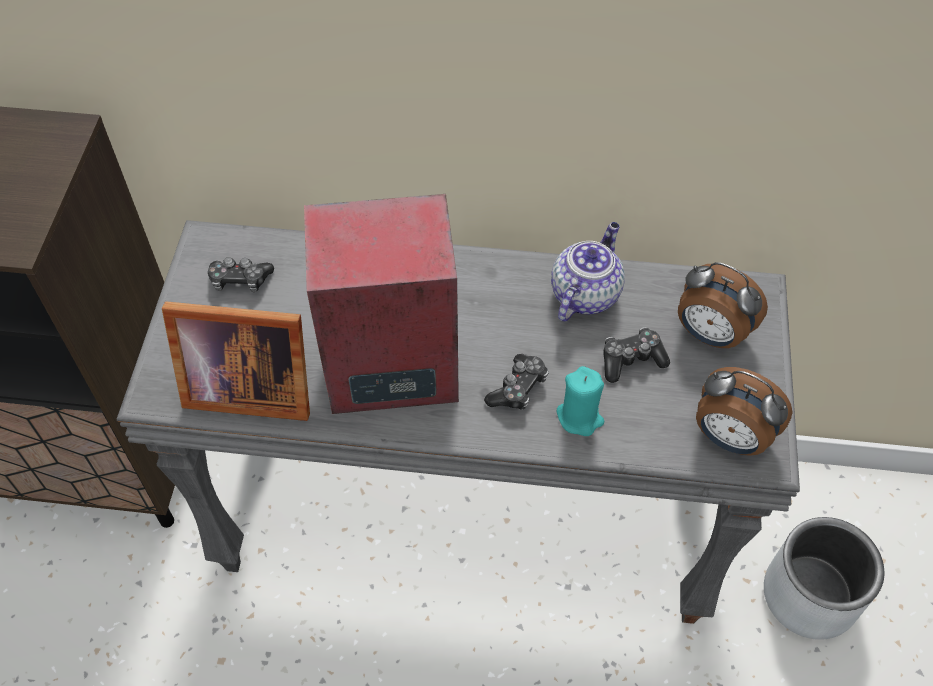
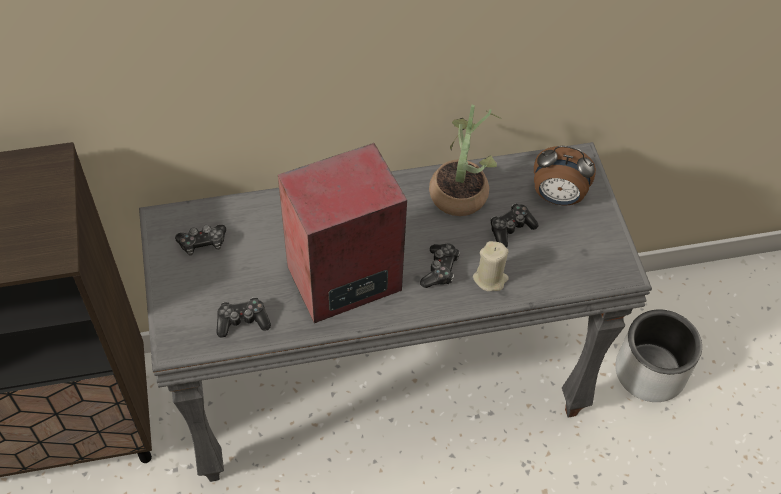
camera: 20 degrees left, 0 degrees up
picture frame [162,301,310,421] -> game controller [217,297,271,338]
teapot [551,222,625,322] -> potted plant [429,105,502,216]
turquoise candle [557,366,604,436] -> beige candle [473,241,509,291]
alarm clock [696,367,793,456] -> none

